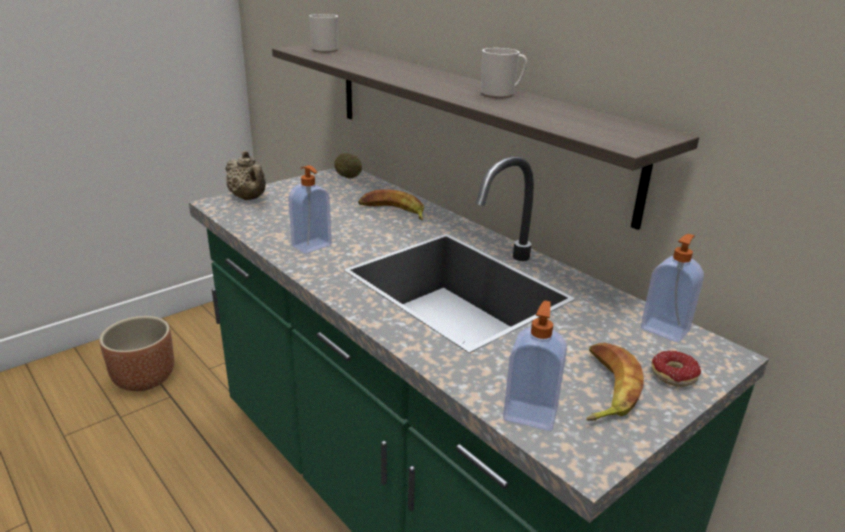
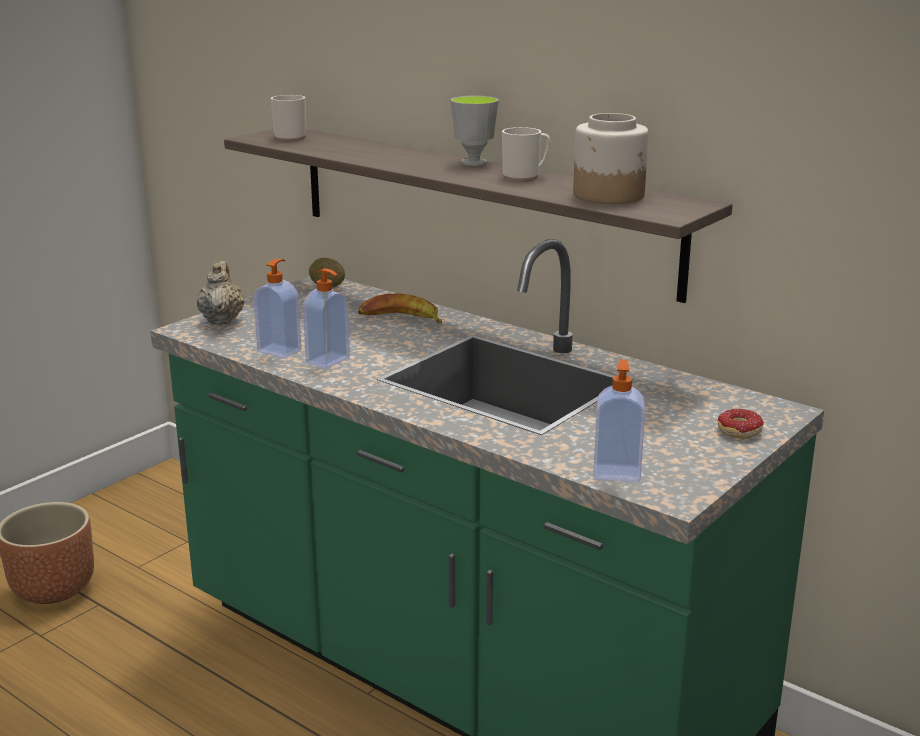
camera: 10 degrees left, 5 degrees down
beige teapot [225,151,266,200] -> beige teapot turned 135 degrees counterclockwise [197,261,244,325]
banana [586,343,644,421] -> none
soap dispenser [641,234,704,343] -> soap dispenser moved to [253,259,302,358]
none -> cup [451,96,499,166]
none -> jar [573,113,649,204]

